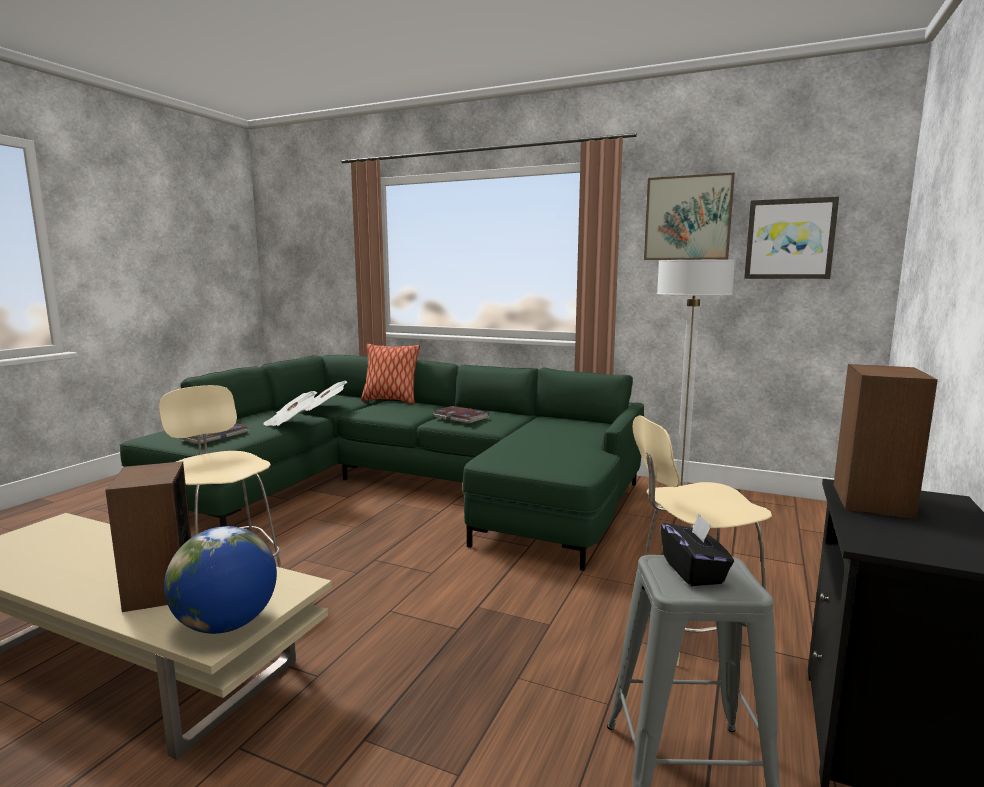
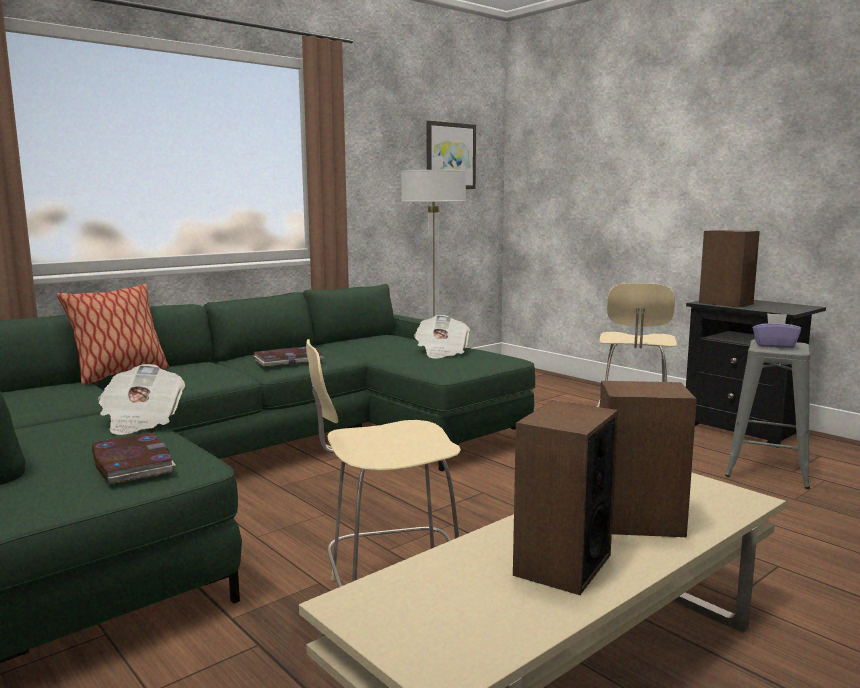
camera: 65 degrees left, 0 degrees up
globe [164,526,277,634] -> none
newspaper [303,381,347,411] -> newspaper moved to [414,315,470,358]
picture [644,173,735,260] -> none
black tissue box [661,514,734,586] -> purple tissue box [753,313,801,348]
none -> speaker [513,400,618,595]

